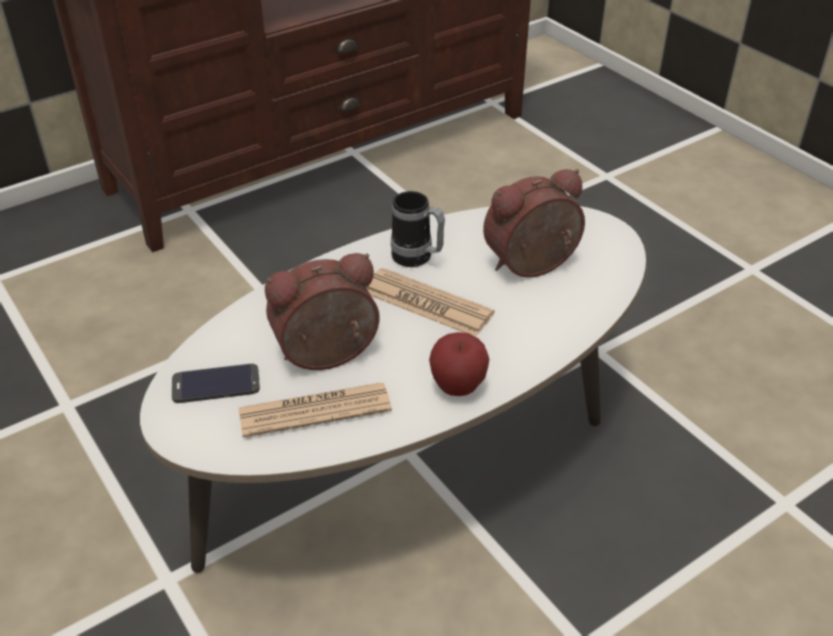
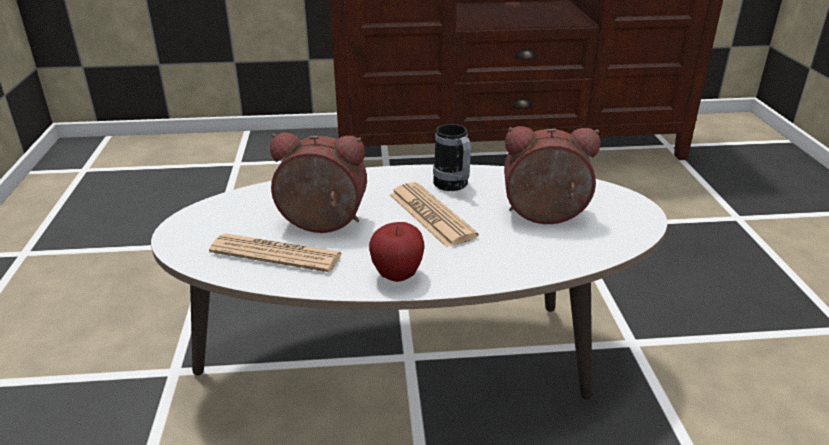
camera: 30 degrees right, 10 degrees down
phone [171,364,260,403] -> none

